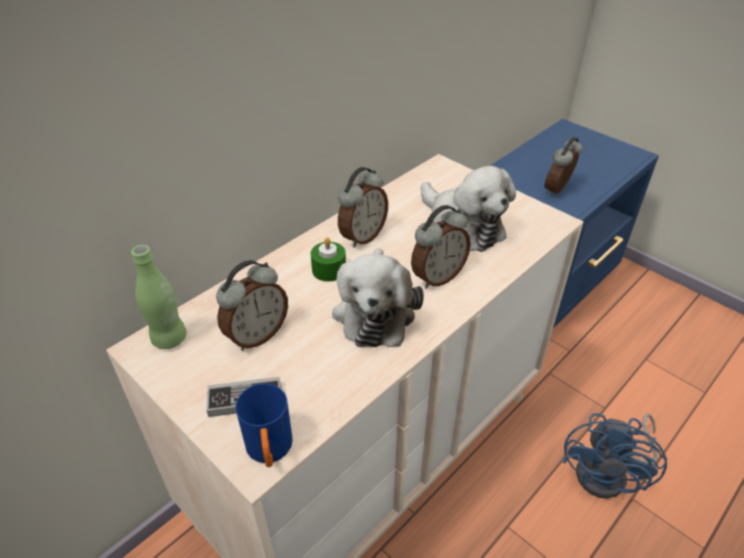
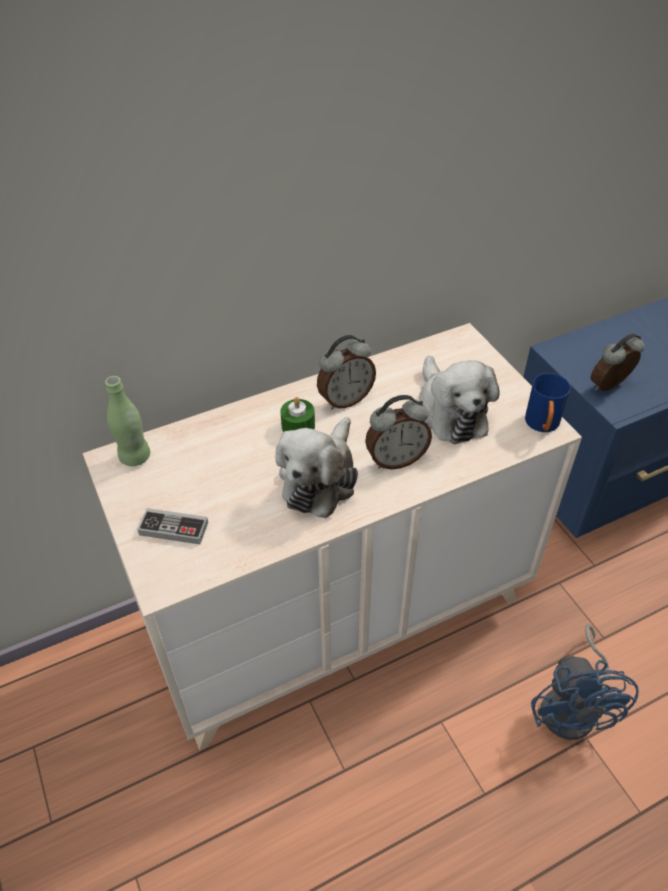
camera: 20 degrees right, 5 degrees up
alarm clock [216,260,288,351] -> none
blue mug [235,384,292,467] -> blue mug moved to [525,373,571,432]
blue fan [563,413,667,499] -> blue fan turned 45 degrees counterclockwise [531,624,639,740]

